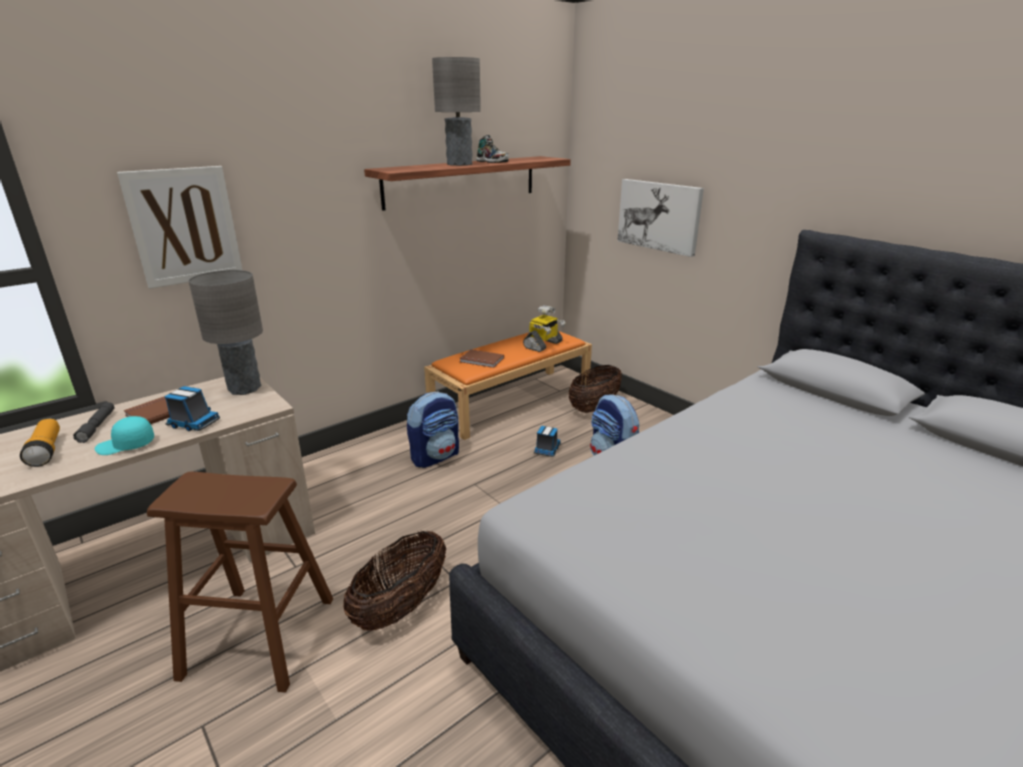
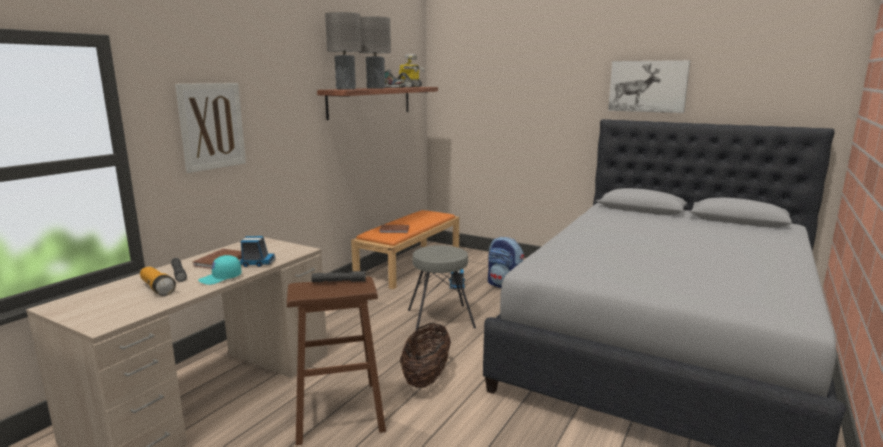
camera: 20 degrees left, 10 degrees down
grey table lamp [188,270,263,395] -> grey table lamp moved to [325,12,361,90]
backpack [407,391,459,468] -> none
toy robot [523,305,566,352] -> toy robot moved to [397,54,425,87]
basket [568,365,622,413] -> none
picture [617,179,704,257] -> picture moved to [608,60,690,113]
none -> grey flashlight [311,271,366,282]
none -> grey stool [408,245,476,331]

